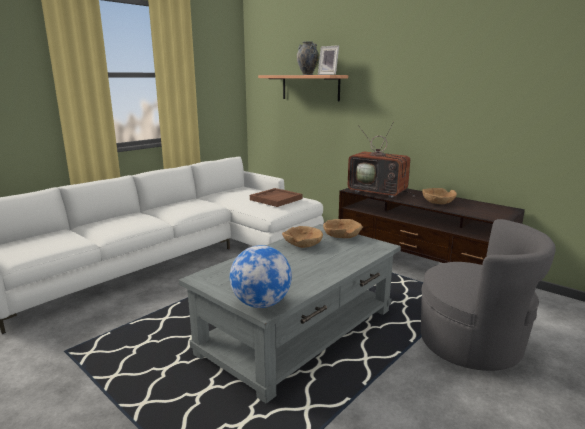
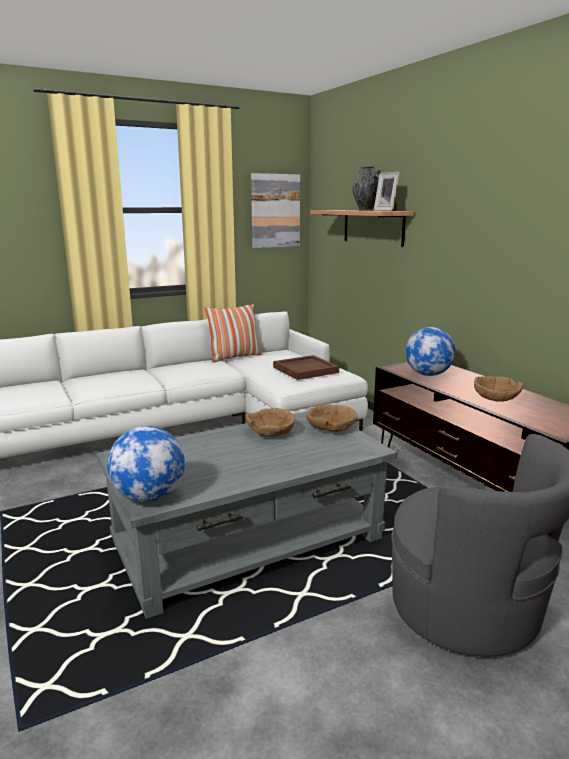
camera: 20 degrees right, 0 degrees up
television [348,121,415,198] -> globe [405,327,455,376]
none -> pillow [204,304,262,362]
none -> picture [251,173,300,248]

